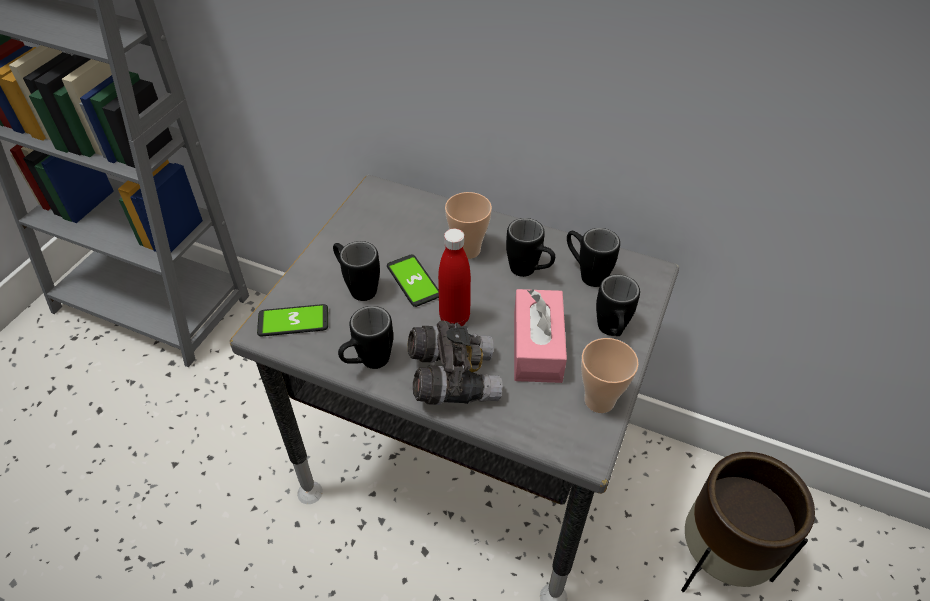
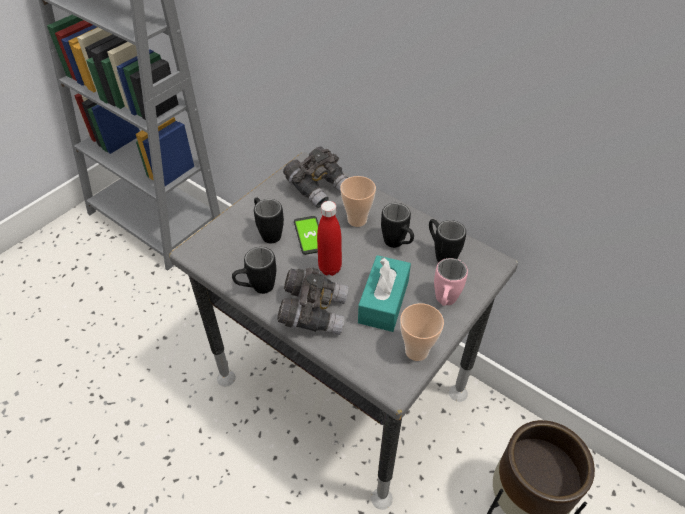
camera: 15 degrees right, 0 degrees up
phone [257,304,328,337] -> none
pink tissue box [514,289,567,383] -> turquoise tissue box [358,255,411,332]
black mug [596,274,640,336] -> pink mug [434,258,468,306]
none -> grey binoculars [283,147,348,208]

